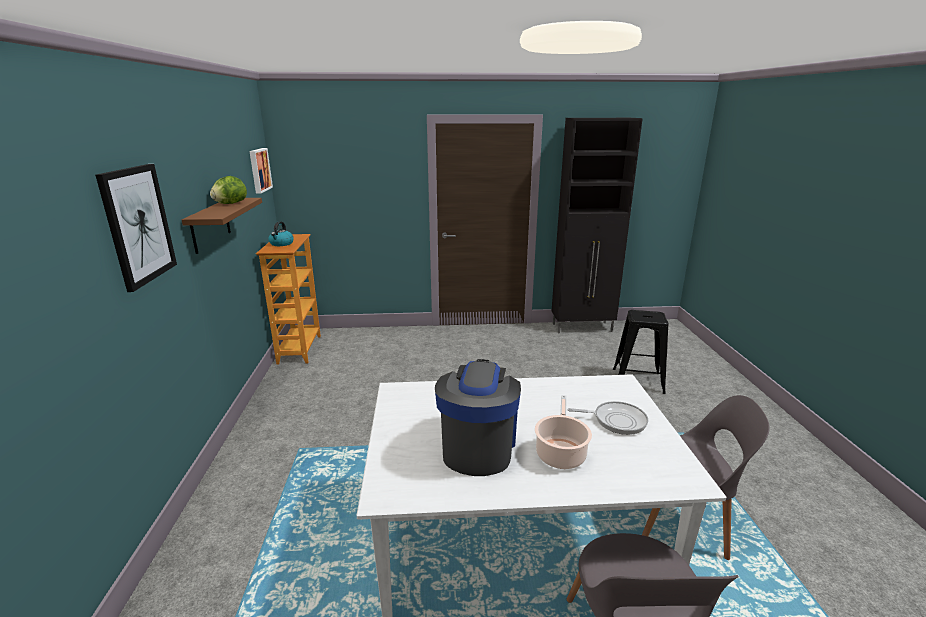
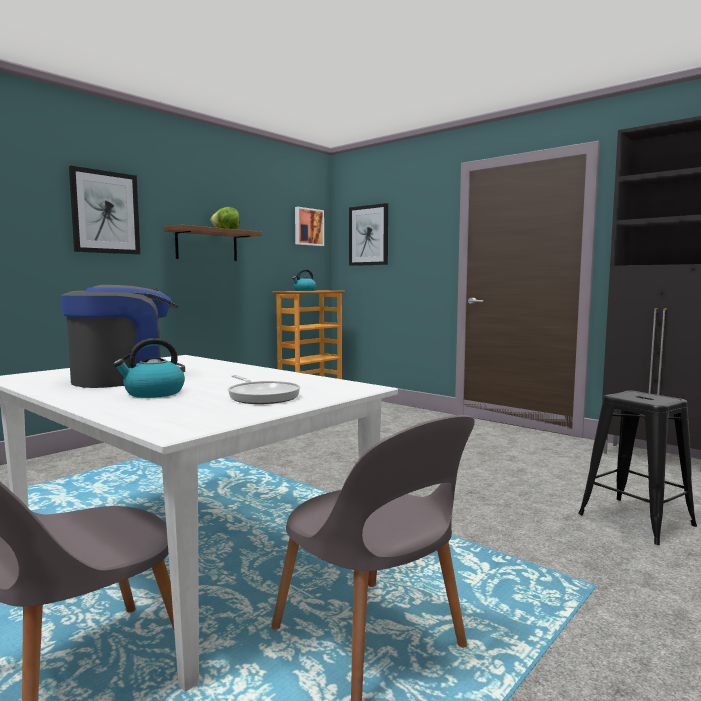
camera: 45 degrees right, 15 degrees down
cooking pot [535,395,592,469] -> kettle [113,338,185,398]
none -> picture [349,203,388,266]

